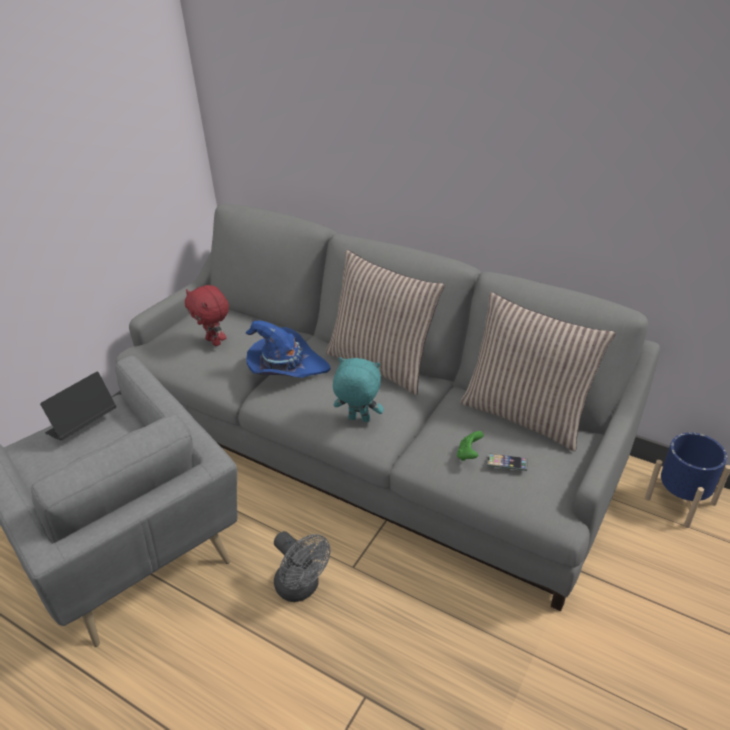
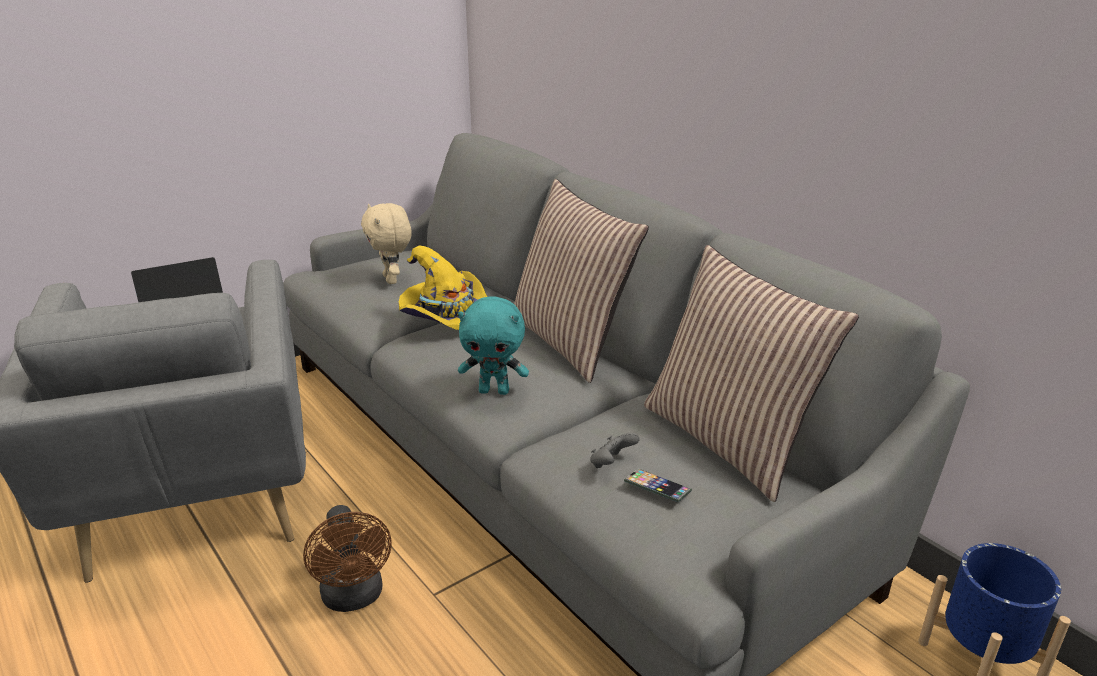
camera: 20 degrees right, 10 degrees down
red plush toy [185,285,229,346] -> beige plush toy [361,203,412,284]
blue hat [246,321,330,378] -> yellow hat [399,246,487,330]
grey fan [274,531,331,602] -> brown fan [303,505,391,612]
turquoise plush toy [333,357,384,422] -> turquoise plush toy turned 150 degrees clockwise [458,296,529,395]
green game controller [457,431,484,461] -> grey game controller [590,433,639,468]

